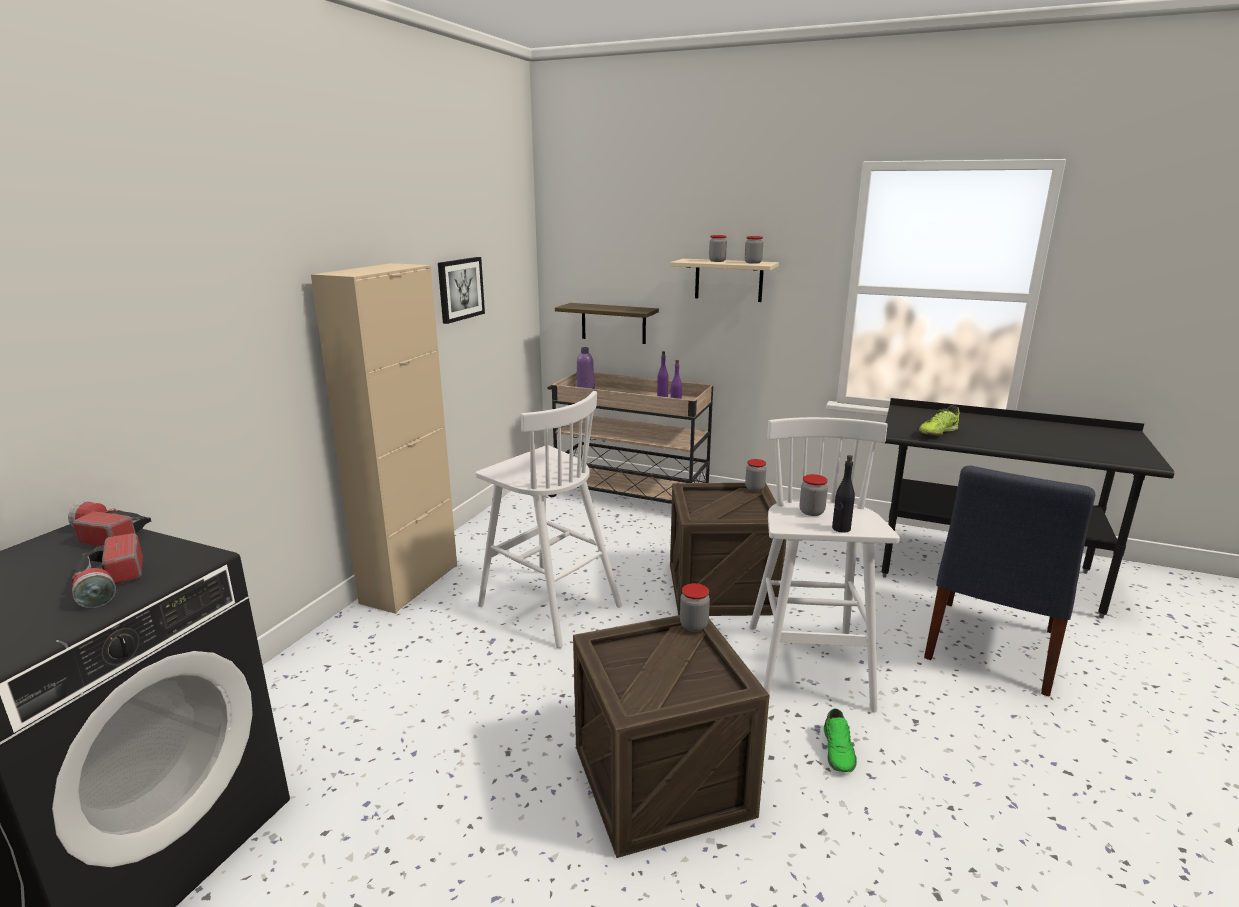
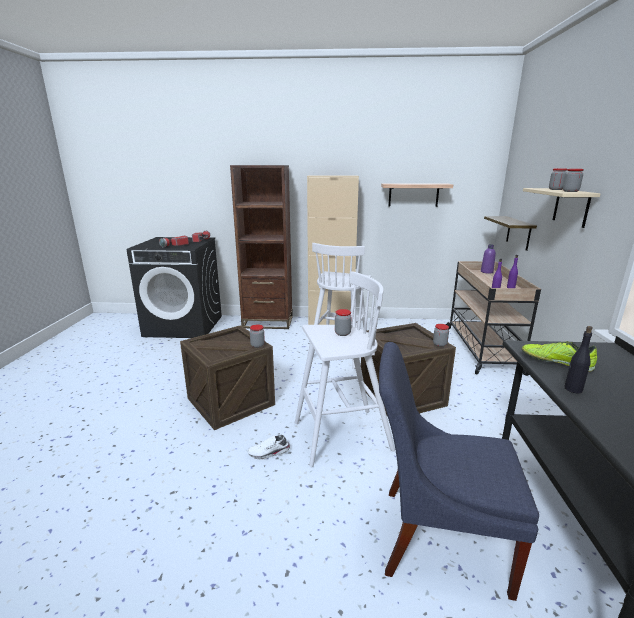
camera: 70 degrees right, 0 degrees up
picture [438,257,485,324] -> shelf [381,183,453,207]
green shoe [824,708,857,772] -> white shoe [248,435,291,460]
black bottle [832,455,855,533] -> black bottle moved to [564,326,593,393]
none -> brown bookcase [230,165,293,329]

